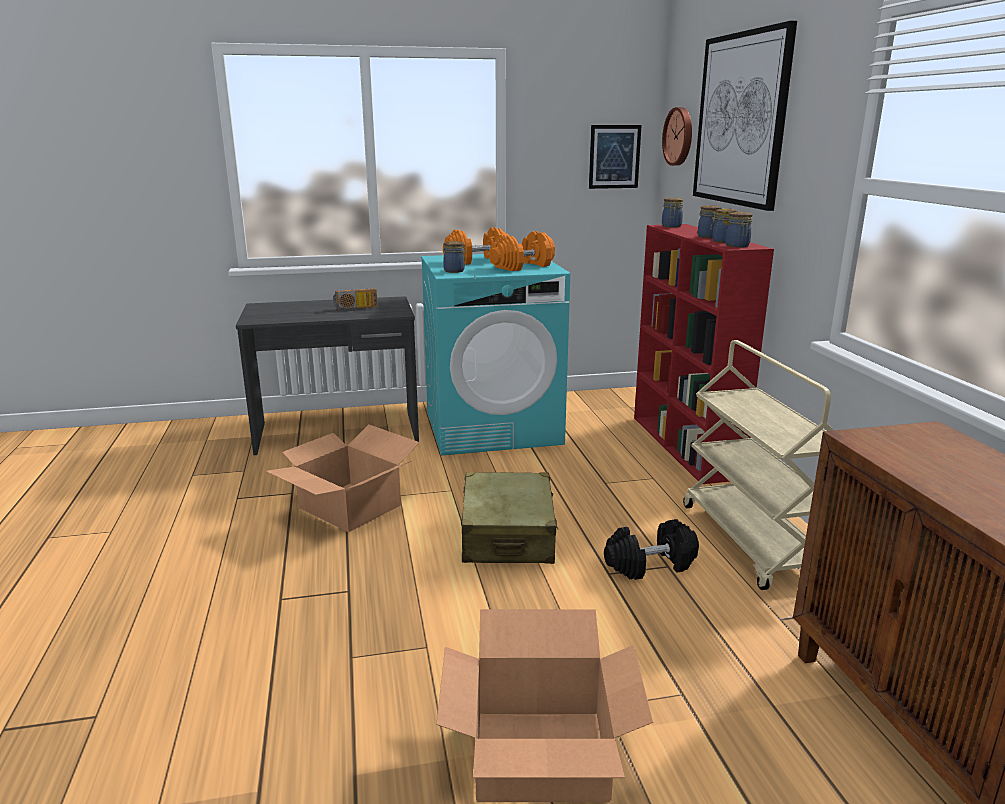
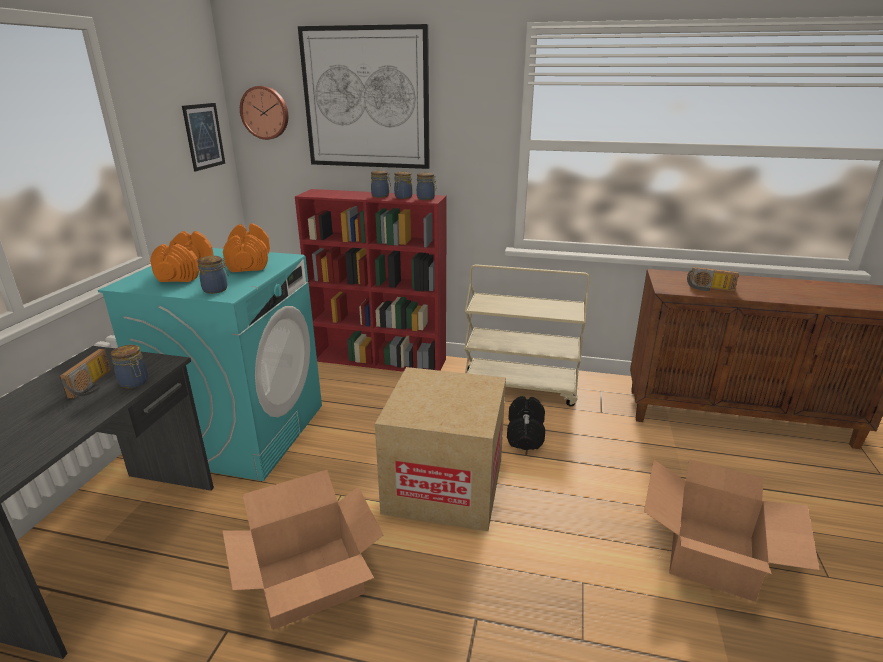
camera: 65 degrees left, 5 degrees up
beige suitcase [461,472,558,564] -> cardboard box [375,367,506,531]
jar [662,197,683,228] -> jar moved to [111,345,148,389]
none -> radio [687,267,739,292]

